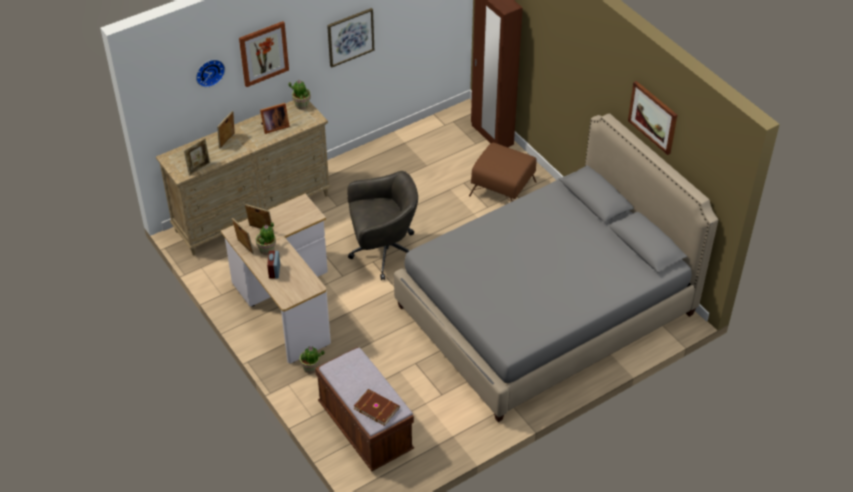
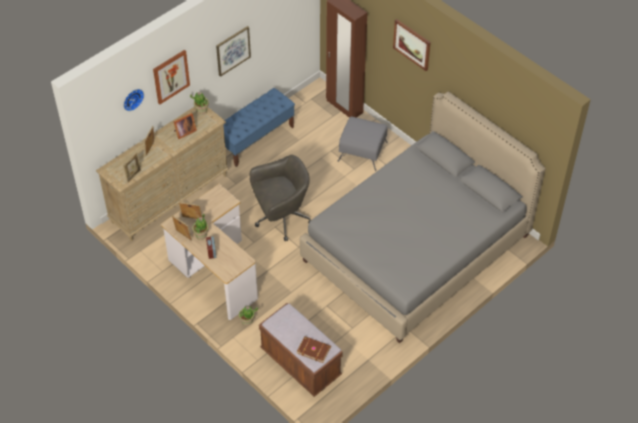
camera: 10 degrees left, 5 degrees up
brown ottoman [469,143,537,202] -> grey ottoman [337,117,388,171]
picture [628,81,677,155] -> picture moved to [393,19,431,71]
none -> blue bench [223,88,295,167]

